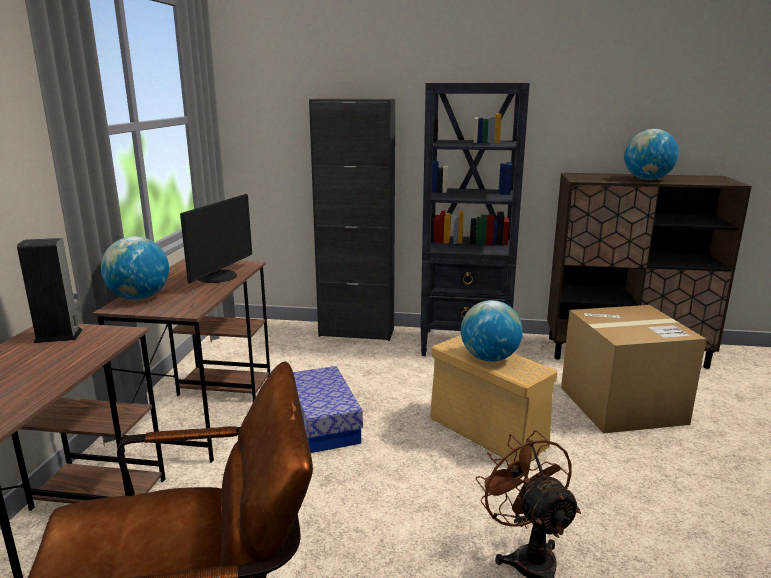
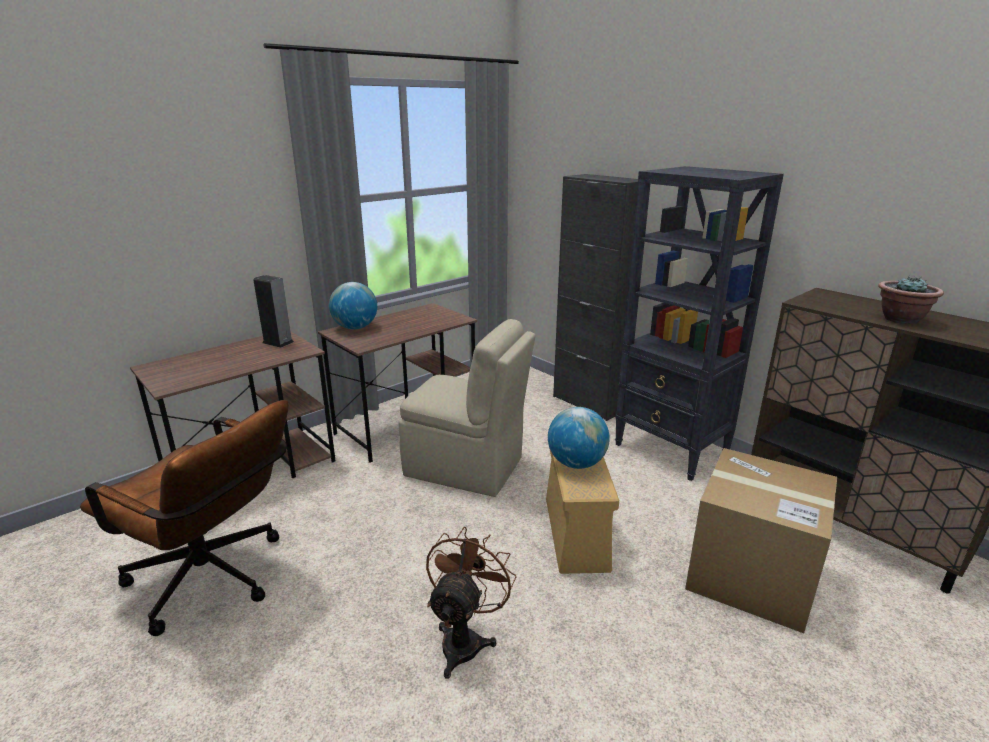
camera: 40 degrees right, 5 degrees up
monitor [180,194,252,284] -> none
storage box [293,366,363,453] -> beige chair [399,319,535,497]
globe [624,129,679,180] -> potted plant [878,275,944,324]

